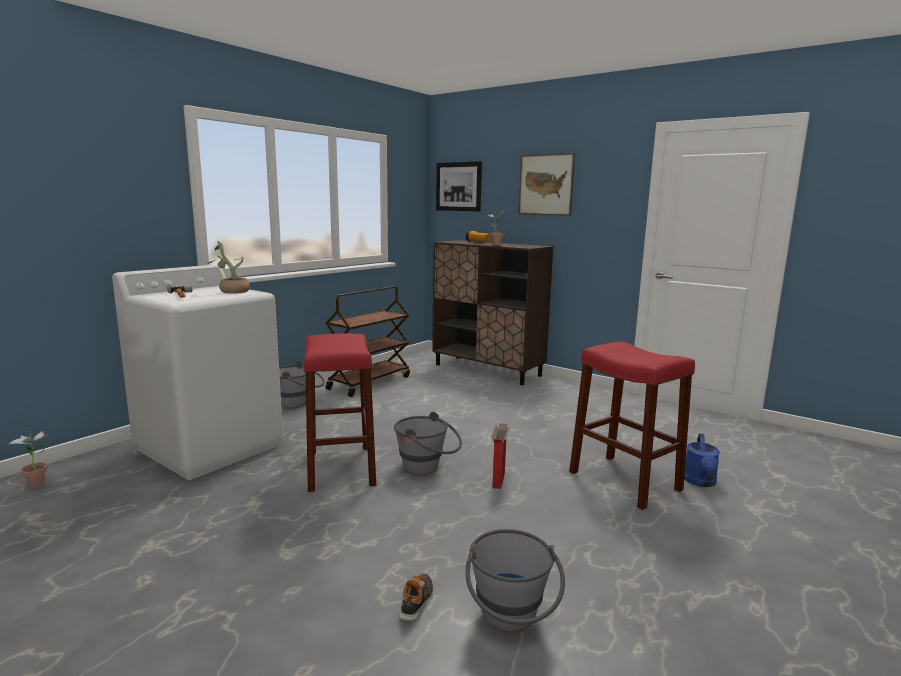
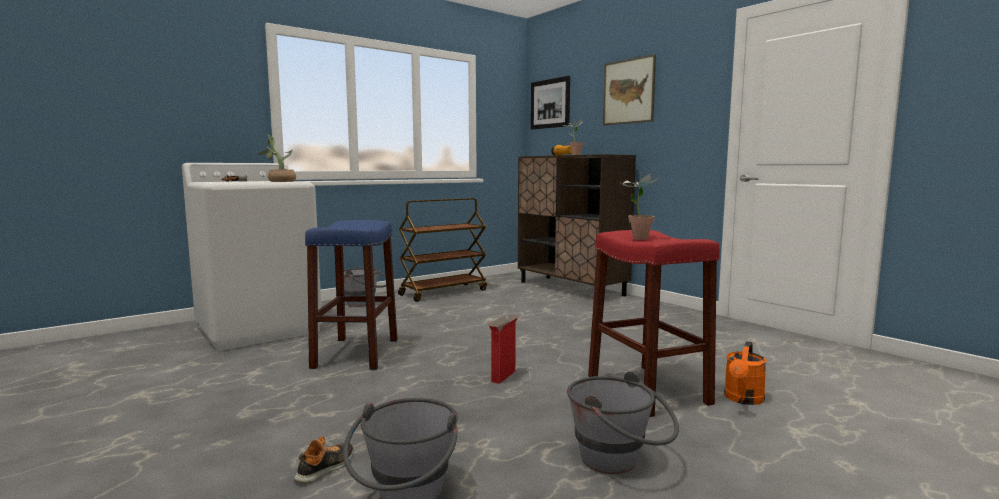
camera: 15 degrees right, 5 degrees down
potted plant [8,431,49,488] -> potted plant moved to [621,172,659,240]
red stool [303,334,376,492] -> blue stool [305,220,398,370]
grey bucket [394,412,462,475] -> grey bucket moved to [567,372,679,474]
blue watering can [684,433,720,487] -> orange watering can [724,341,767,405]

